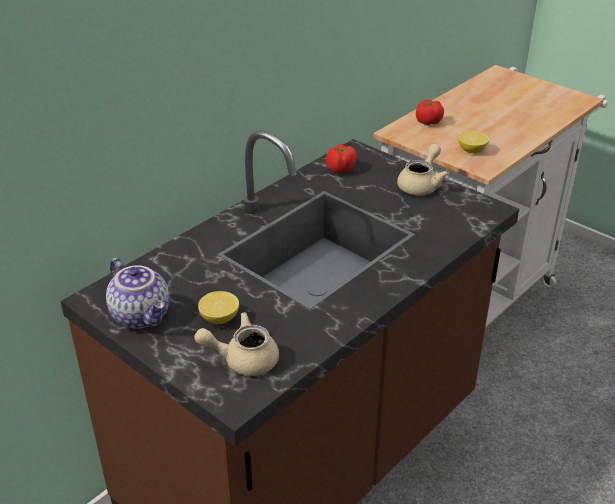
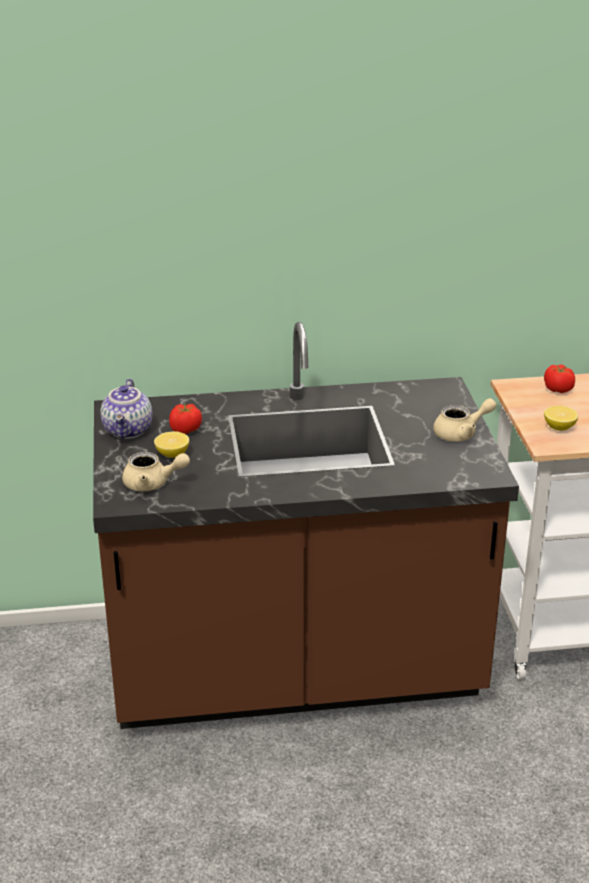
camera: 40 degrees right, 5 degrees down
beige teapot [194,312,279,376] -> beige teapot turned 150 degrees clockwise [122,452,190,491]
tomato [326,144,357,173] -> tomato moved to [169,404,202,434]

